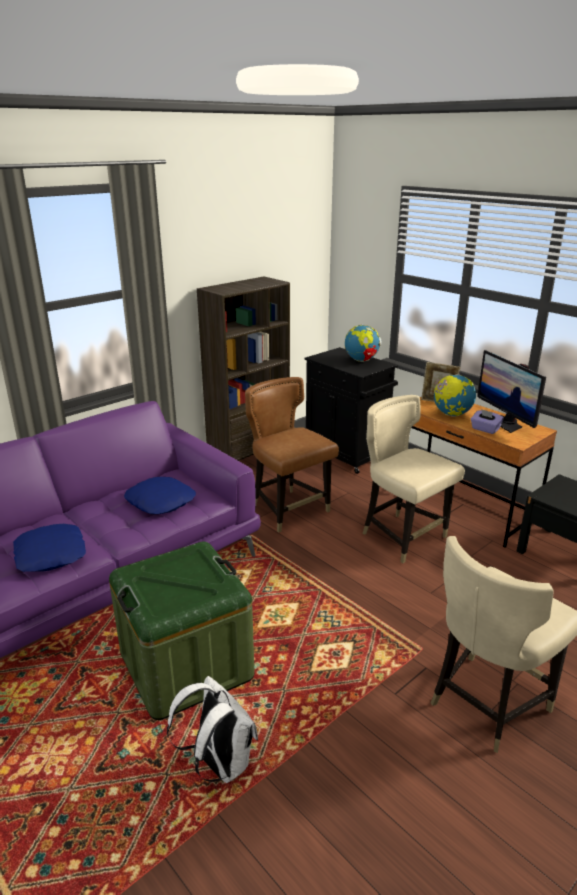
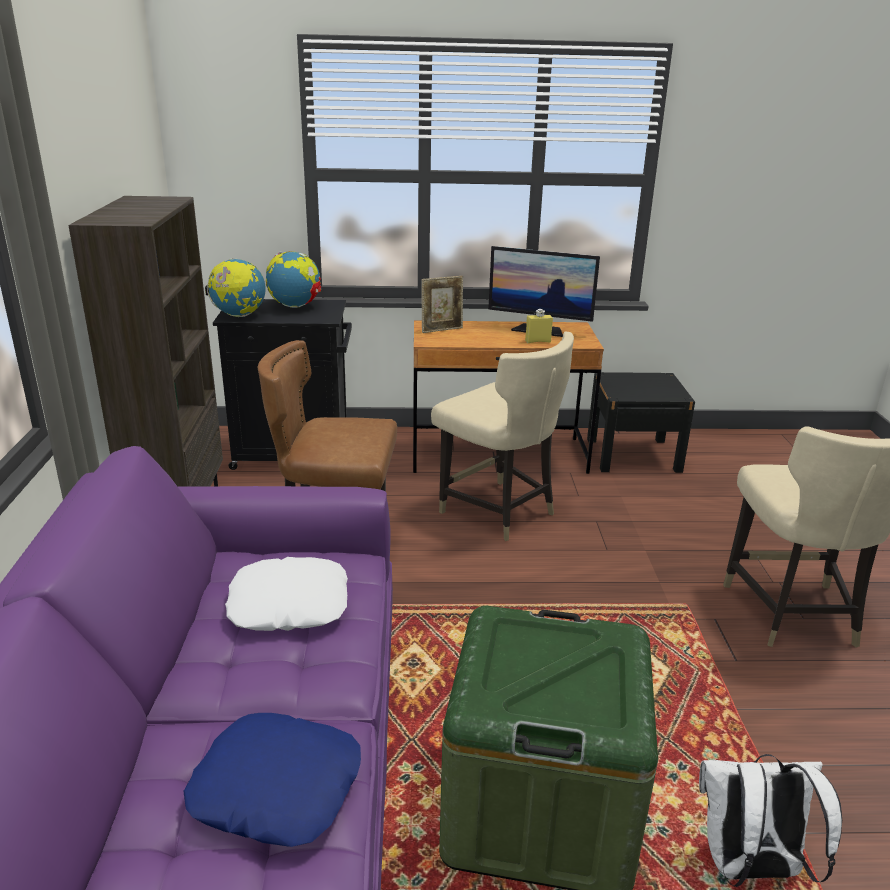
camera: 50 degrees left, 0 degrees up
blue pillow [124,477,196,514] -> white pillow [225,557,348,631]
beige chair [363,395,465,563] -> beige chair turned 135 degrees counterclockwise [431,332,574,541]
globe [434,374,476,417] -> globe moved to [205,258,266,317]
purple tissue box [471,409,504,434] -> yellow bottle [525,309,553,343]

